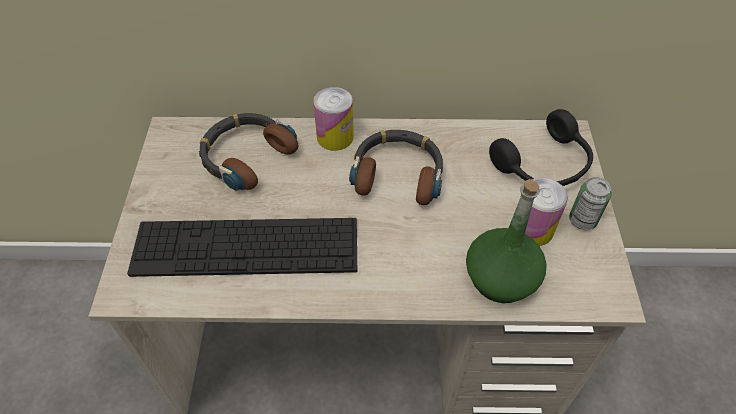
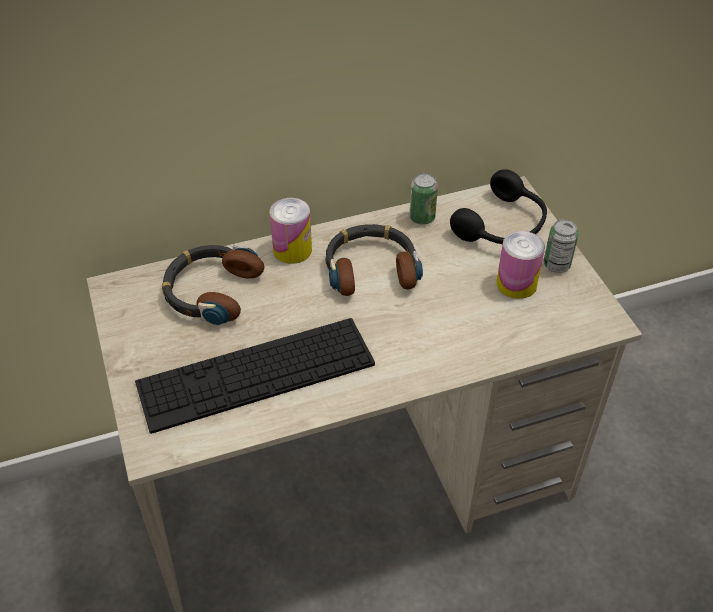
camera: 20 degrees left, 5 degrees down
green bottle [466,179,547,303] -> none
none -> can [409,173,438,225]

